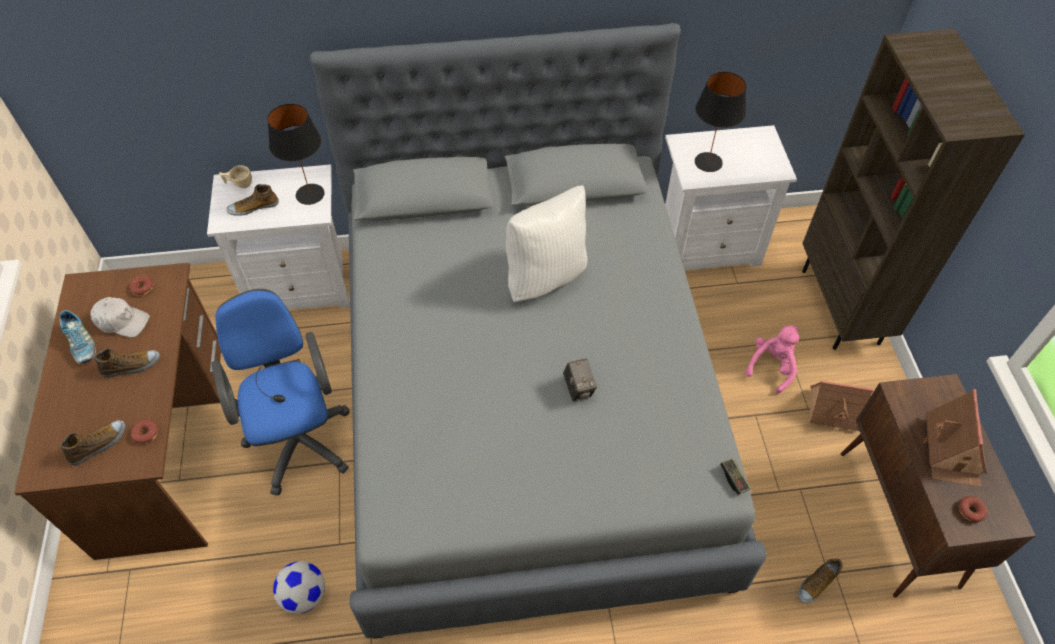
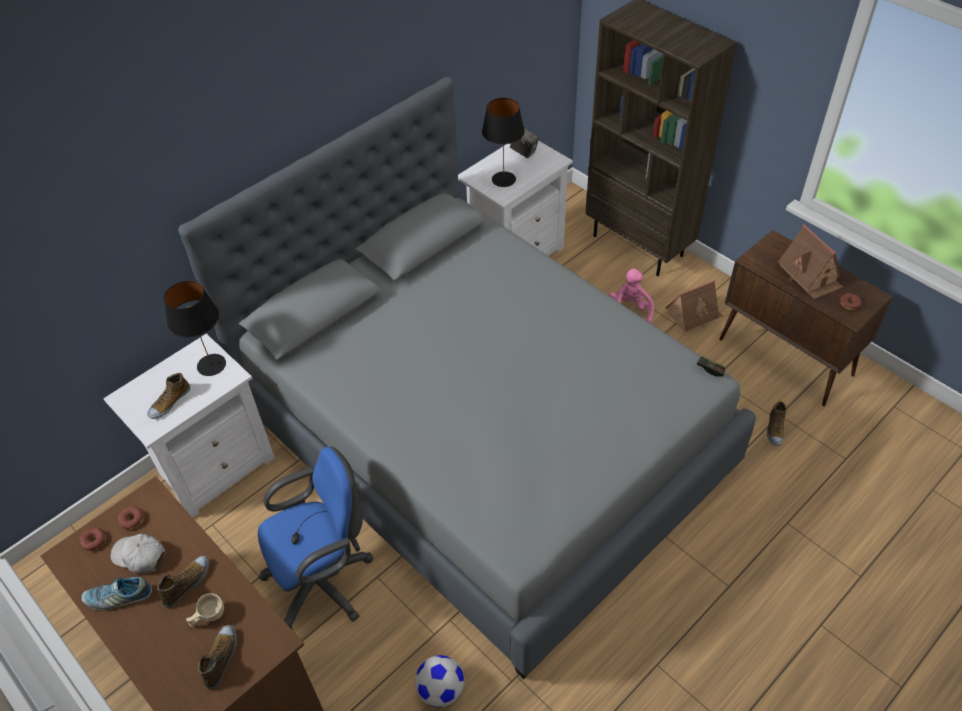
camera: 35 degrees left, 5 degrees down
shoe [59,310,96,364] -> shoe turned 150 degrees clockwise [81,577,152,610]
white cap [90,297,150,337] -> white cap turned 135 degrees counterclockwise [110,533,166,574]
donut [131,420,158,444] -> donut moved to [80,528,106,551]
blue office chair [211,289,350,496] -> blue office chair turned 120 degrees clockwise [258,447,374,630]
beige cup [219,165,252,188] -> beige cup moved to [186,593,224,627]
white pillow [506,185,587,302] -> none
camera [563,359,597,402] -> camera moved to [510,128,539,158]

